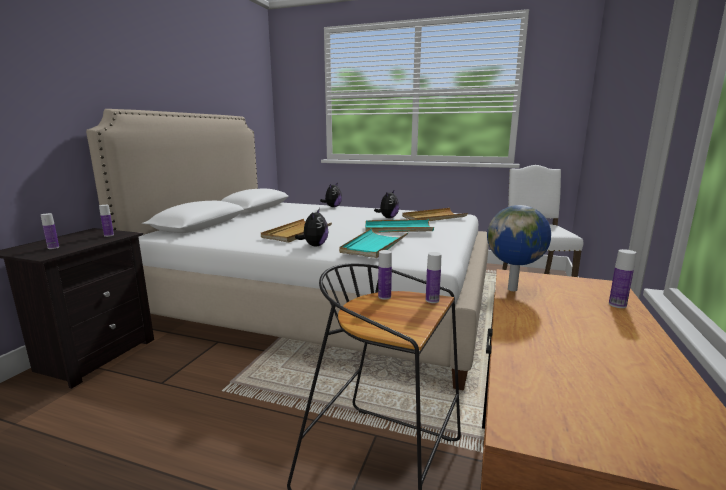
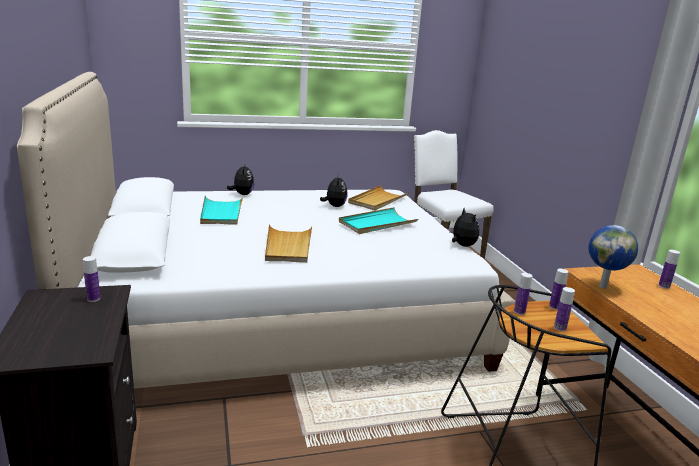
camera: 35 degrees left, 5 degrees up
bottle [41,213,59,249] -> bottle moved to [554,287,575,331]
plush toy [295,208,328,246] -> plush toy moved to [449,208,479,247]
turquoise tray [339,228,408,258] -> turquoise tray moved to [200,196,243,225]

